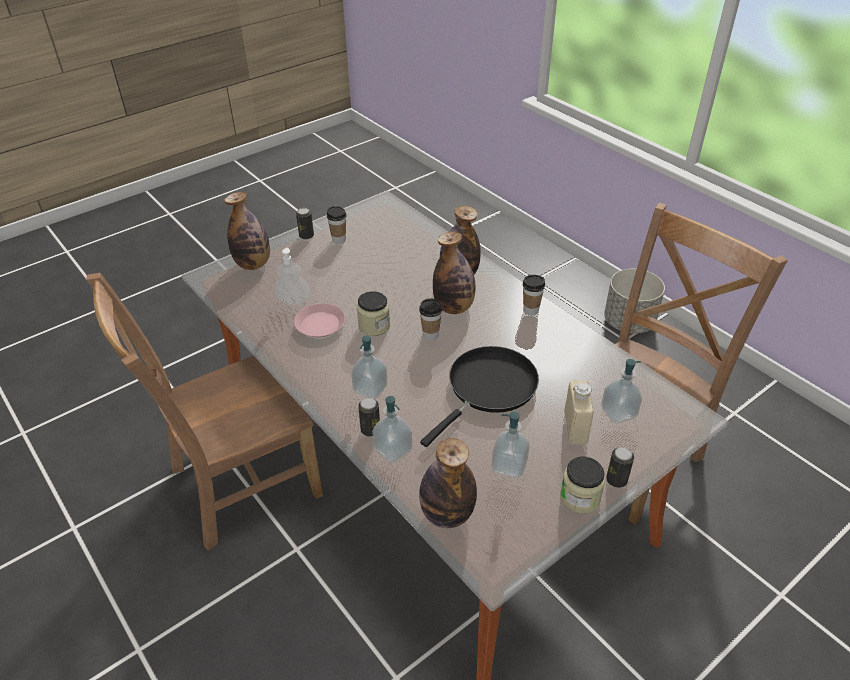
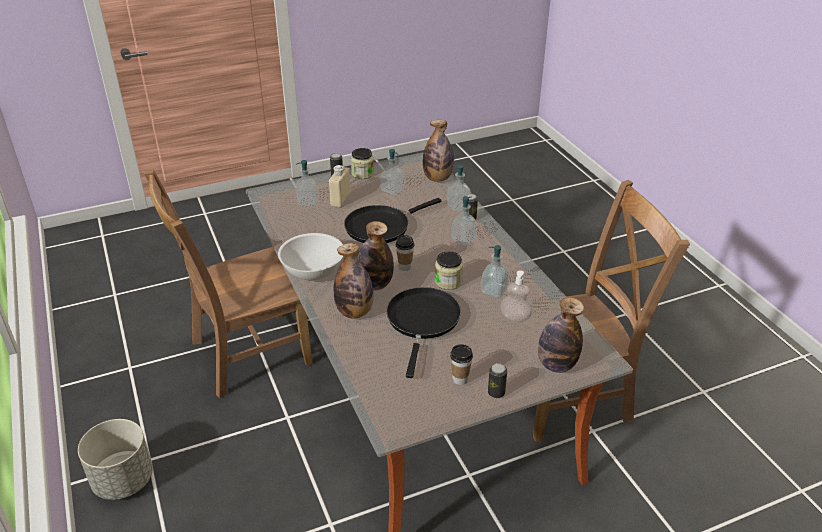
camera: 165 degrees left, 5 degrees down
pink plate [294,303,345,337] -> soap dispenser [481,245,509,298]
cup [523,275,545,315] -> white bowl [278,233,343,280]
none -> black frying pan [386,287,461,378]

